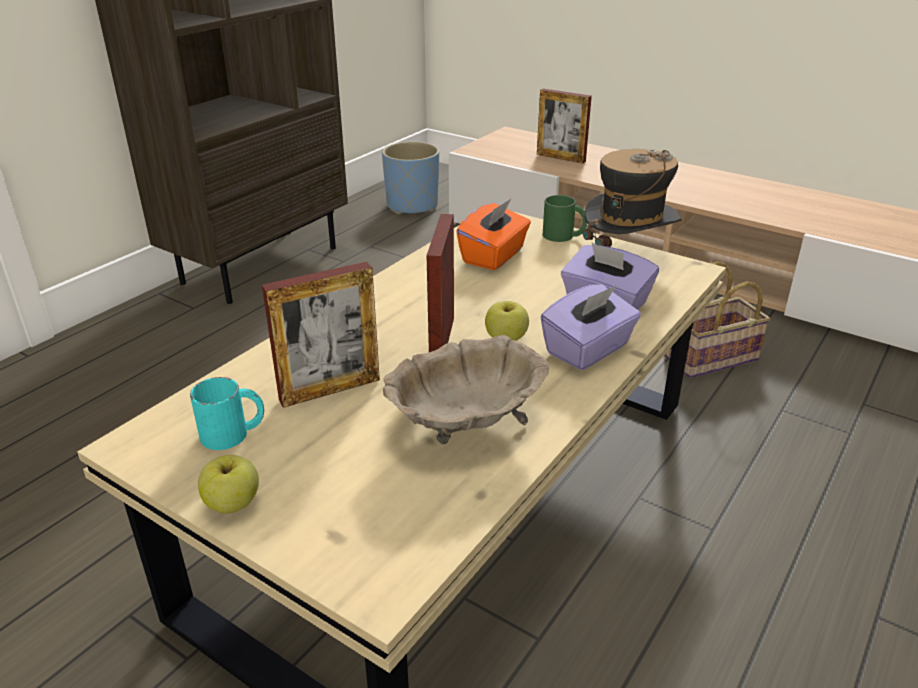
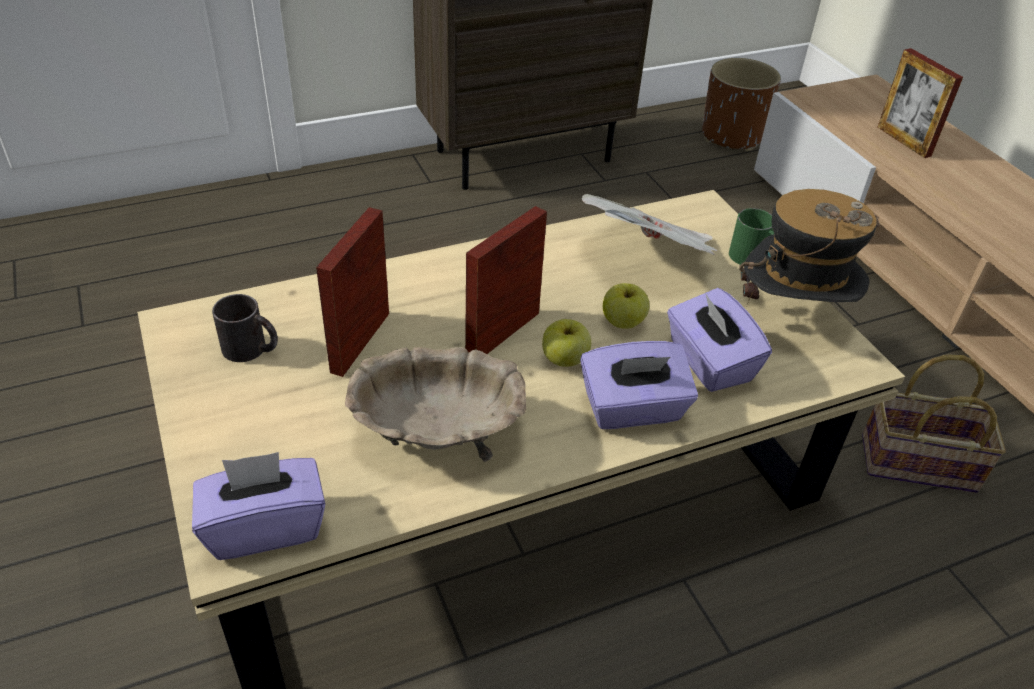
camera: 30 degrees right, 10 degrees up
turquoise mug [190,377,264,450] -> black mug [212,294,278,362]
apple [198,455,259,514] -> apple moved to [603,283,650,329]
picture frame [262,262,380,408] -> picture frame turned 105 degrees clockwise [316,207,389,377]
blue planter [382,142,439,214] -> brown planter [702,58,781,151]
orange tissue box [456,199,531,270] -> newspaper [582,194,717,255]
none -> purple tissue box [192,452,325,560]

